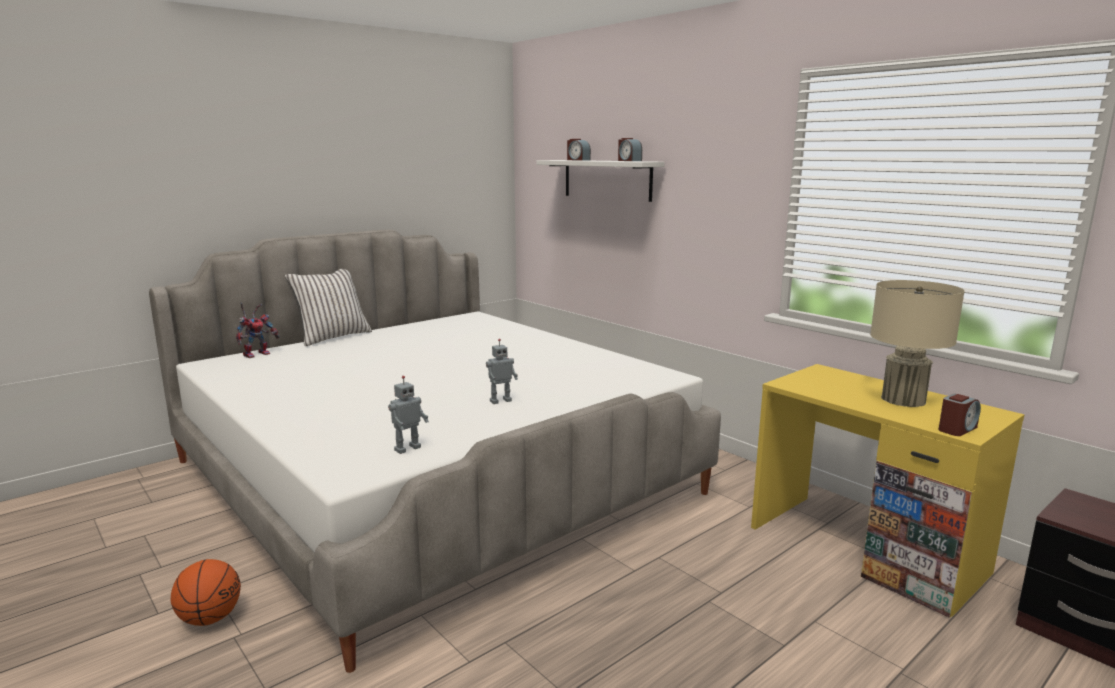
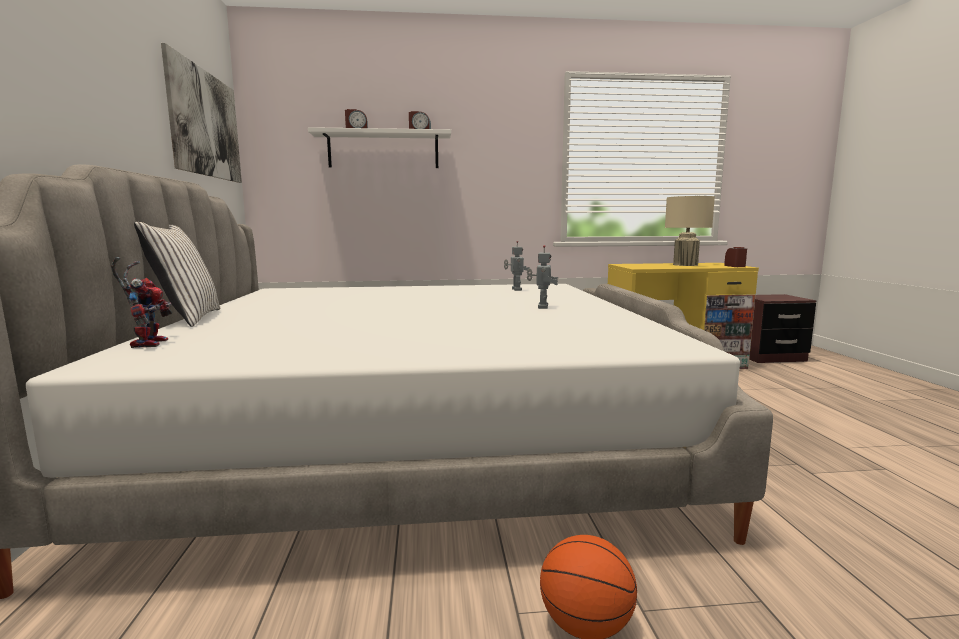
camera: 55 degrees left, 5 degrees down
toy robot [388,376,429,454] -> toy robot moved to [504,241,530,291]
none -> picture [161,43,242,183]

